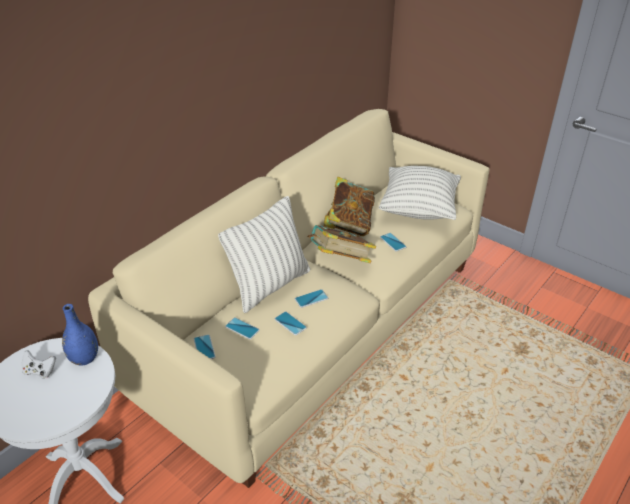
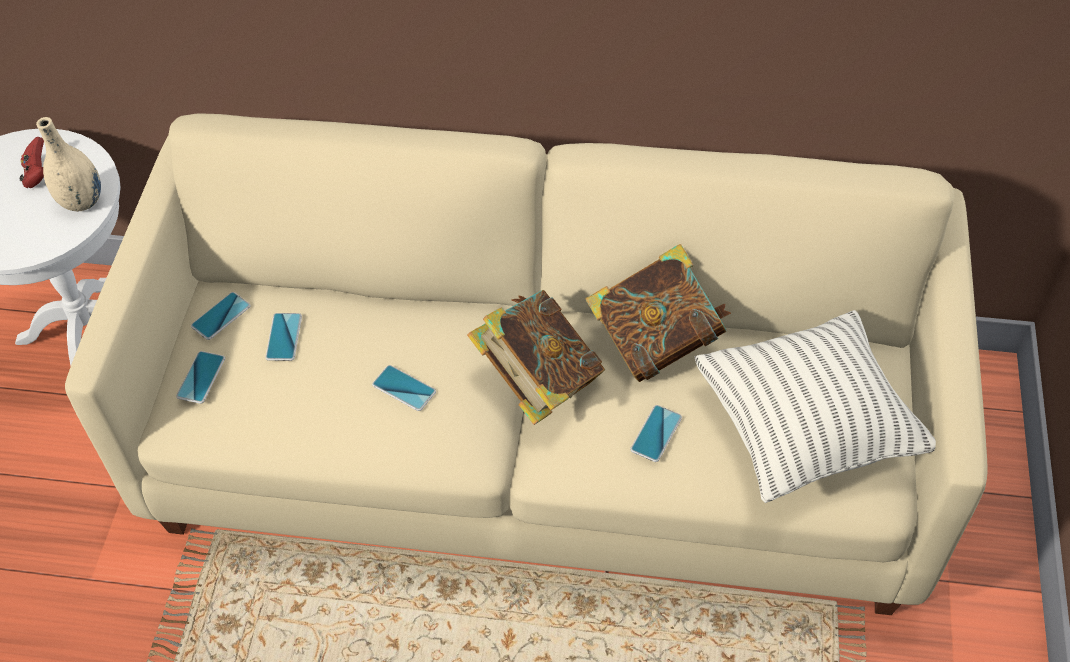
camera: 60 degrees right, 15 degrees up
white game controller [22,350,56,379] -> red game controller [20,137,44,188]
blue vase [62,304,98,366] -> beige vase [36,117,101,212]
pillow [218,196,310,313] -> none
phone [274,311,307,335] -> phone moved to [176,351,225,404]

